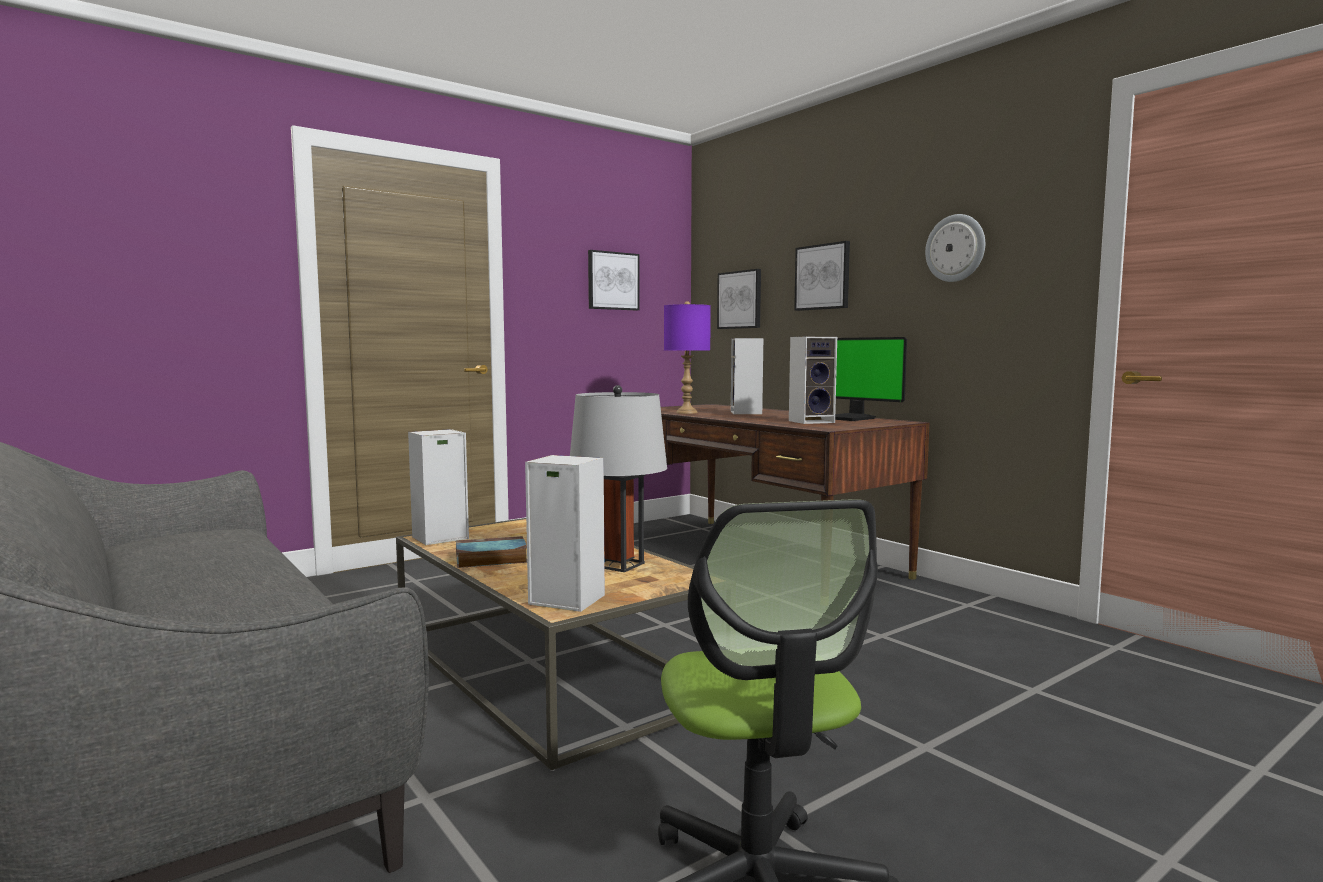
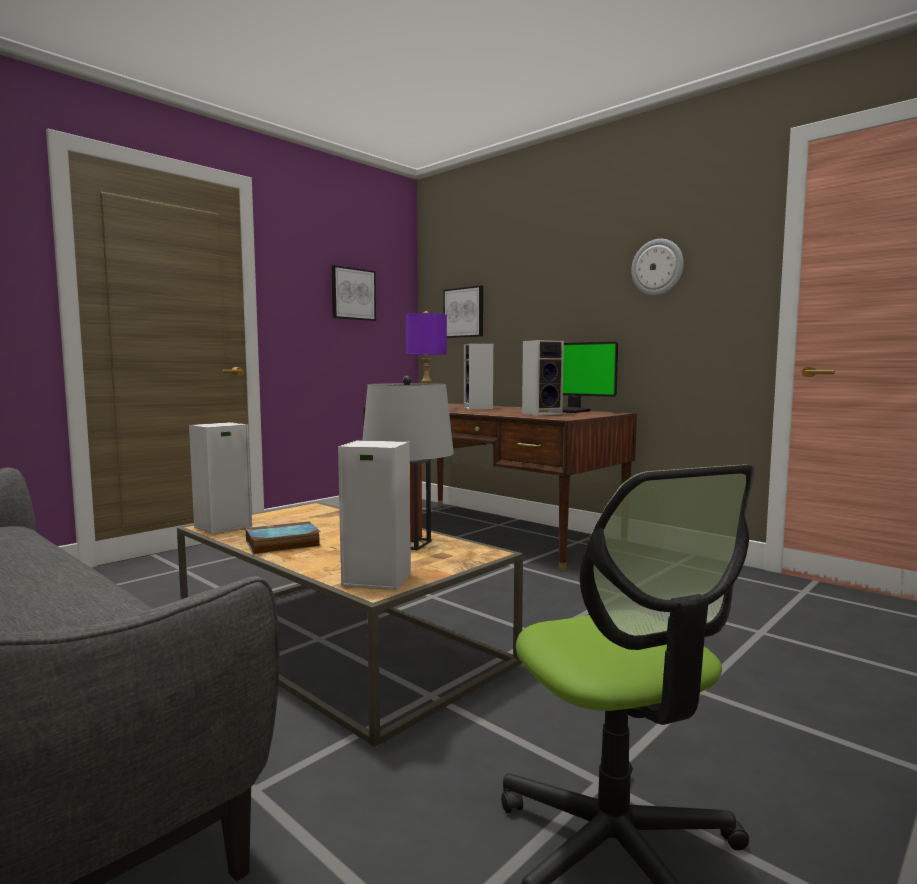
camera: 10 degrees left, 0 degrees up
picture [794,241,850,311] -> none

